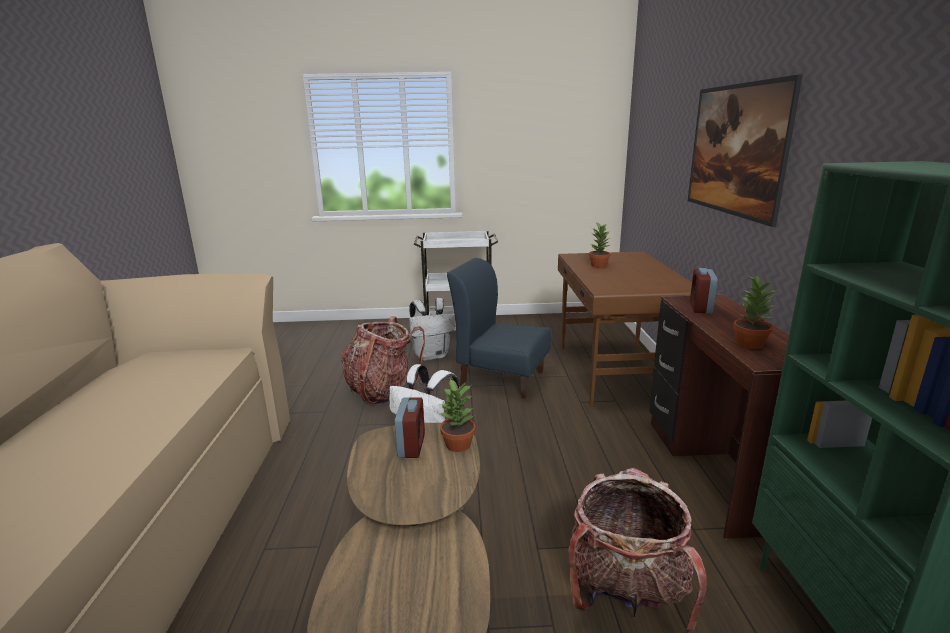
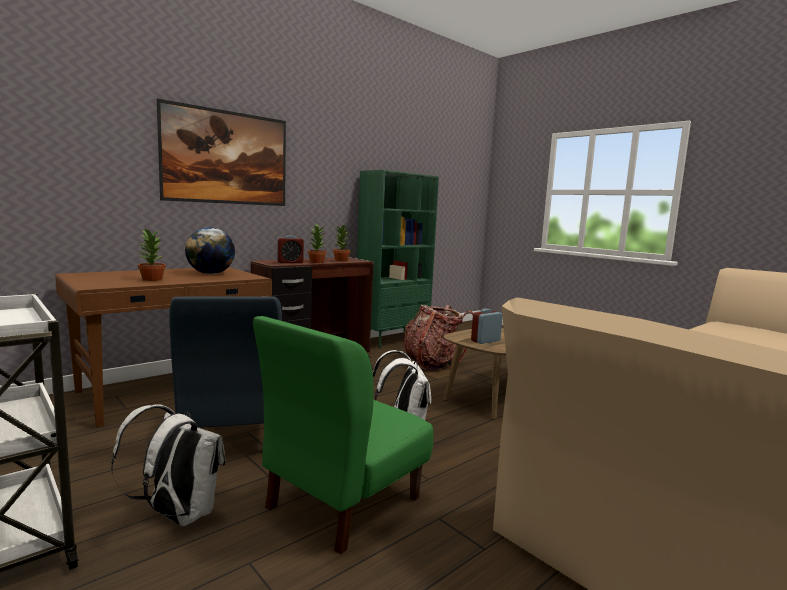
camera: 130 degrees left, 10 degrees down
backpack [341,316,425,406] -> green chair [253,316,433,555]
potted plant [438,379,476,452] -> potted plant moved to [308,224,327,263]
none -> globe [185,227,235,274]

